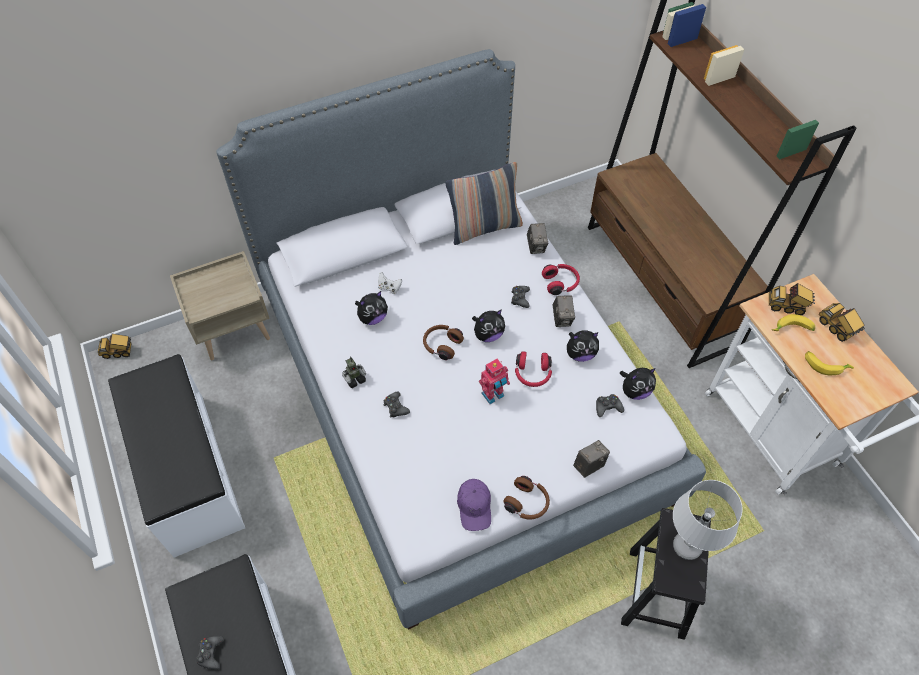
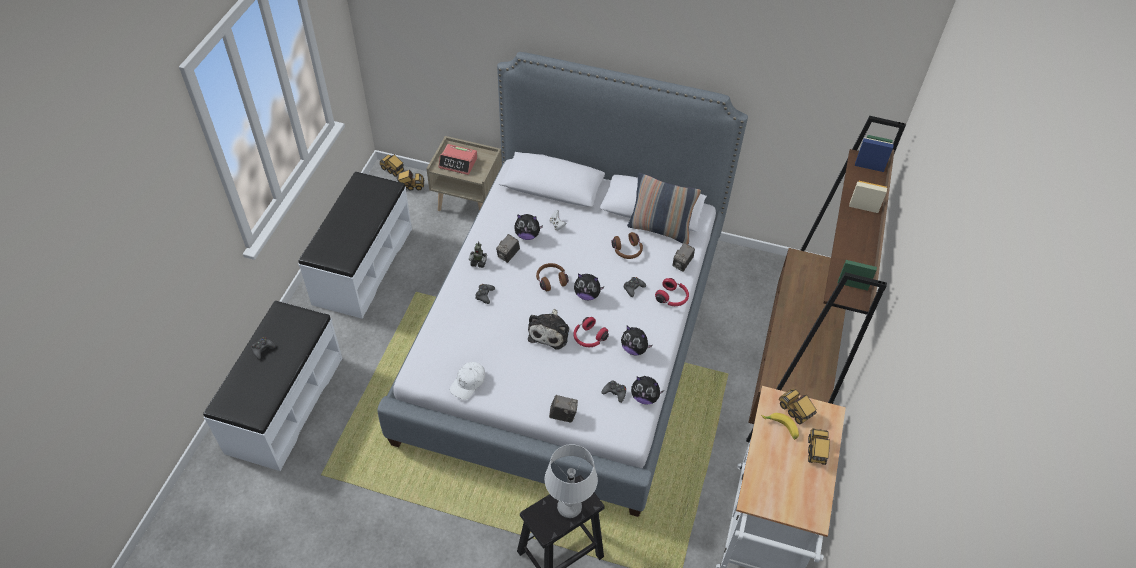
camera: 40 degrees right, 5 degrees down
purple cap [457,479,491,531] -> white cap [450,362,485,400]
toy robot [479,359,510,404] -> plush toy [528,309,569,350]
brown headphones [504,476,550,519] -> brown headphones moved to [612,232,643,259]
camera [552,295,575,327] -> camera moved to [496,234,520,263]
banana [805,351,854,375] -> none
none -> toy truck [397,170,424,191]
none -> alarm clock [438,144,477,175]

